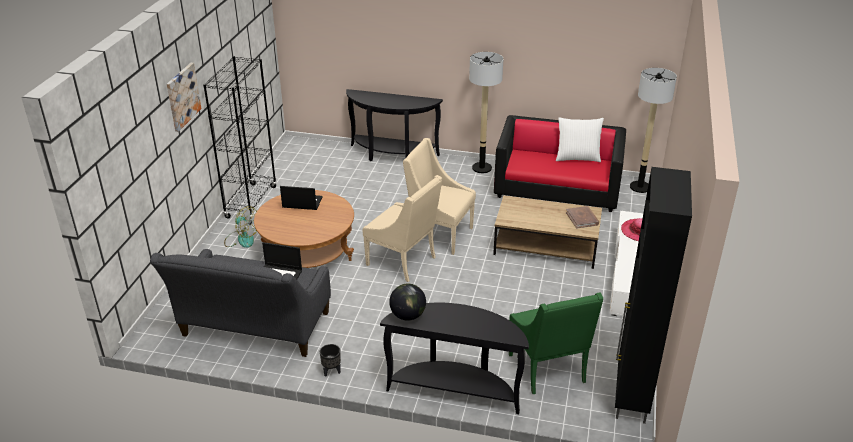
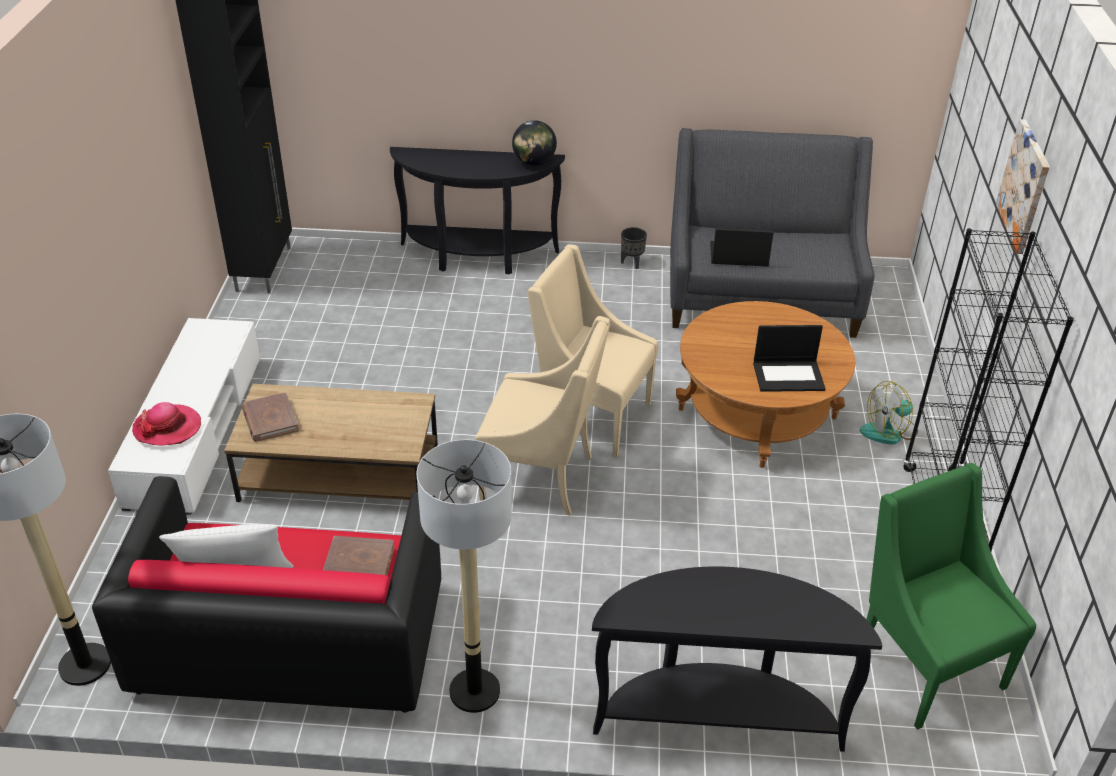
camera: 170 degrees right, 5 degrees up
fan [224,206,257,248] -> fan turned 45 degrees counterclockwise [860,381,918,445]
green armchair [509,293,603,394] -> green armchair moved to [866,463,1036,730]
none -> brown book [323,536,395,576]

